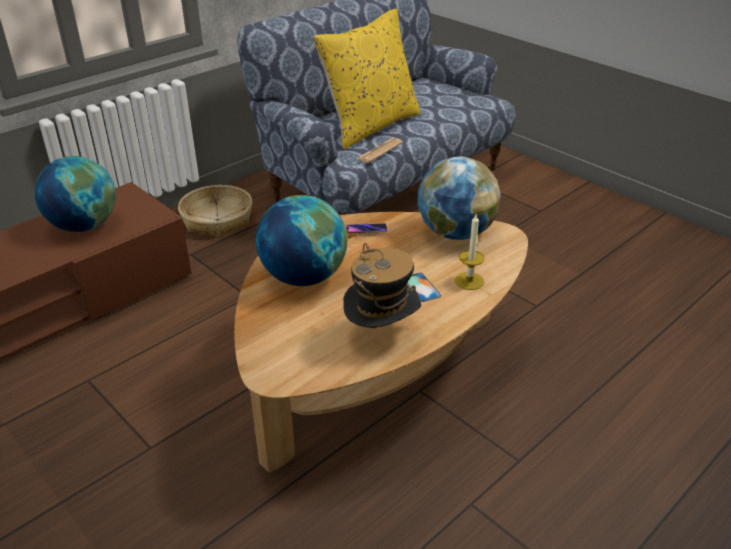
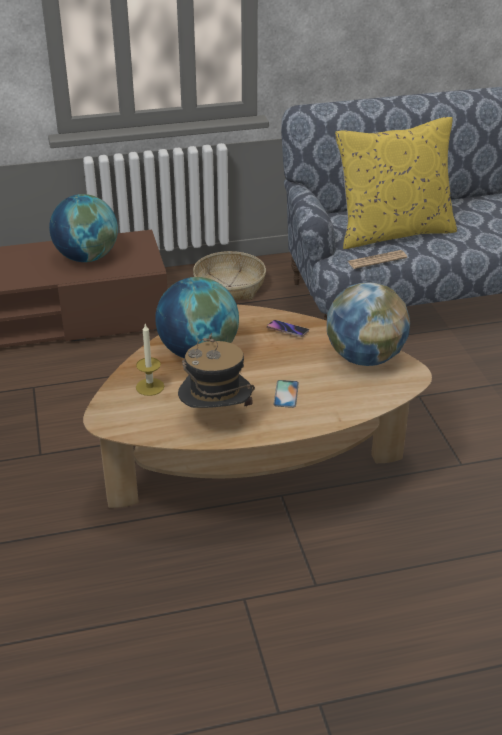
camera: 30 degrees right, 0 degrees up
candle [454,214,485,290] -> candle moved to [136,324,164,396]

